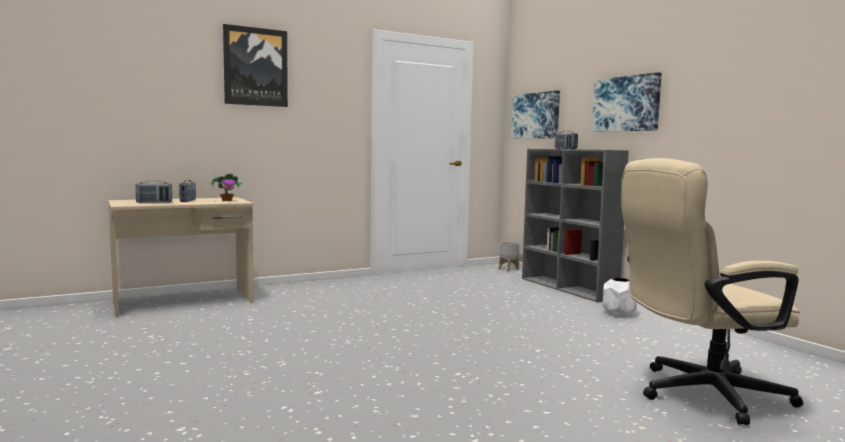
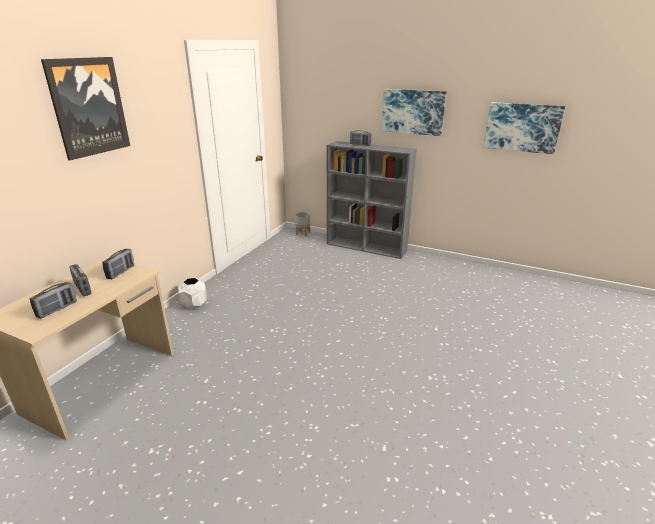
camera: 35 degrees left, 20 degrees up
potted plant [211,174,243,201] -> radio [102,249,134,279]
picture [511,90,560,139] -> picture moved to [483,102,565,154]
white planter [603,278,637,316] -> white planter moved to [178,278,207,309]
beige office chair [621,158,803,425] -> none

